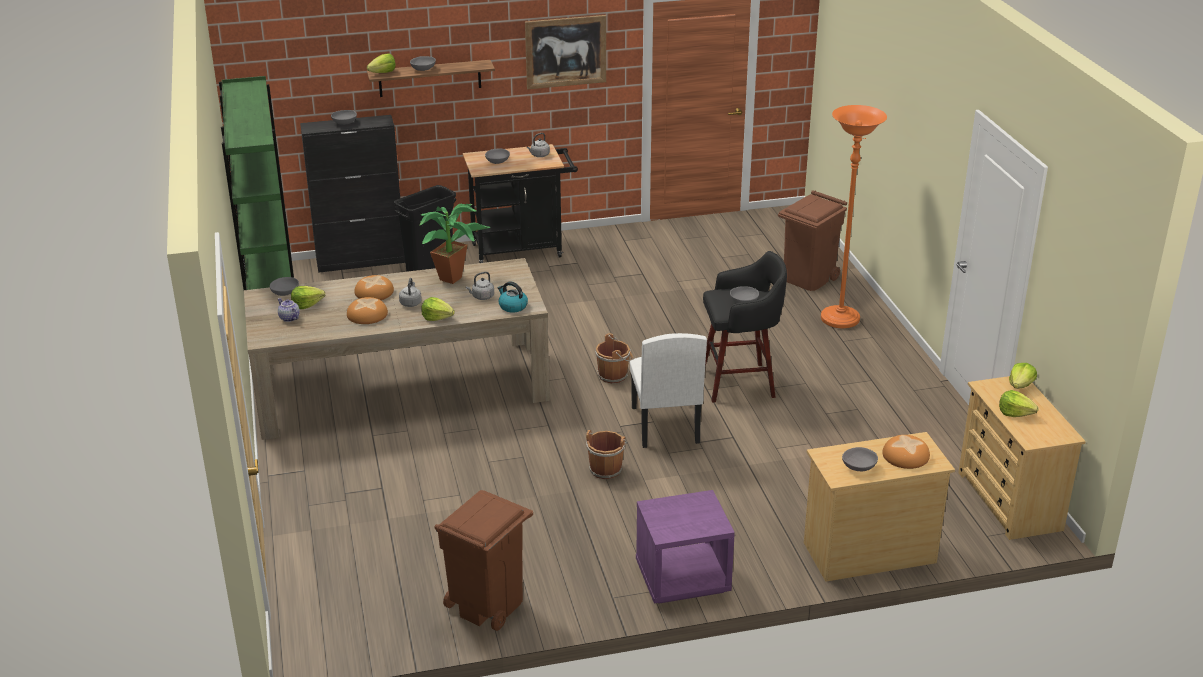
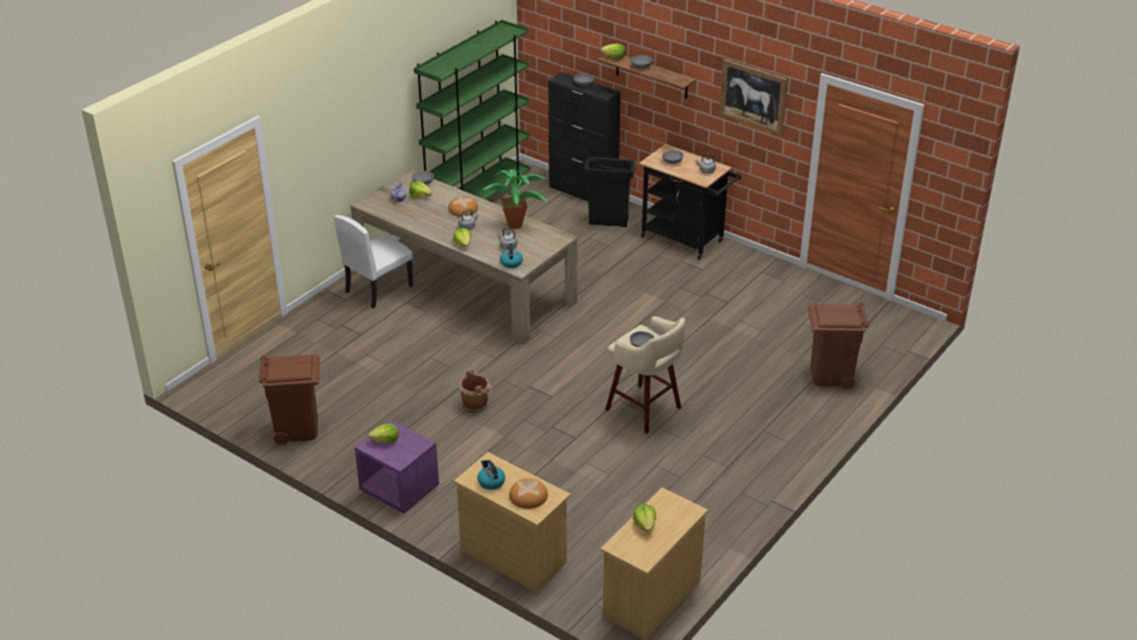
camera: 50 degrees right, 5 degrees up
bread [347,297,388,324] -> none
brown bucket [595,333,633,384] -> none
white chair [630,333,707,448] -> white chair moved to [334,215,413,308]
black stool [703,251,787,403] -> beige stool [605,316,686,434]
orange floor lamp [821,105,887,328] -> none
grey bowl [842,447,878,471] -> kettle [477,460,505,490]
lettuce [1009,363,1037,389] -> lettuce moved to [368,424,399,443]

